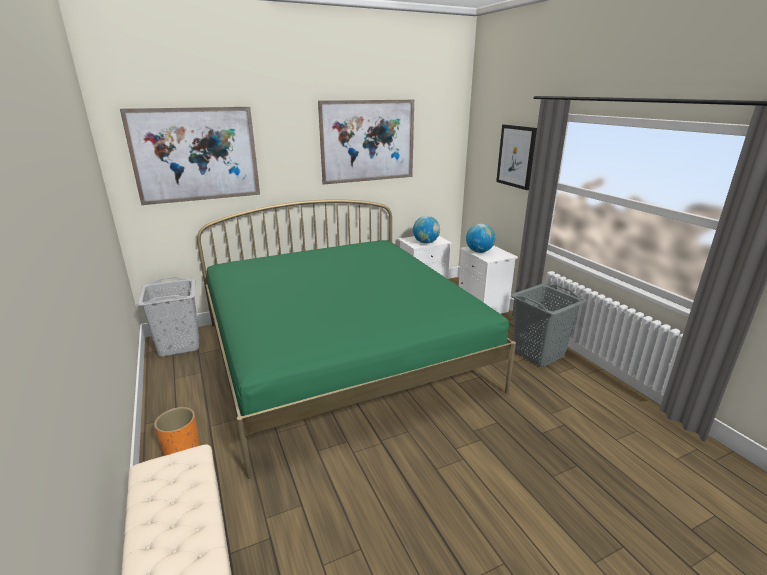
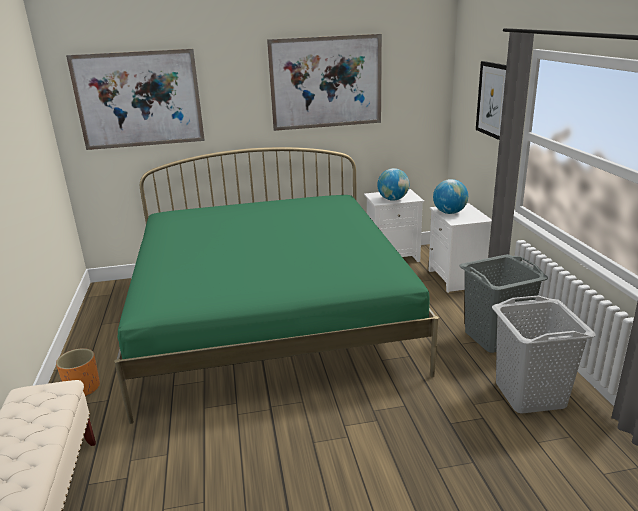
camera: 15 degrees right, 0 degrees up
grey laundry basket [137,277,199,357] -> grey laundry basket moved to [492,296,596,414]

